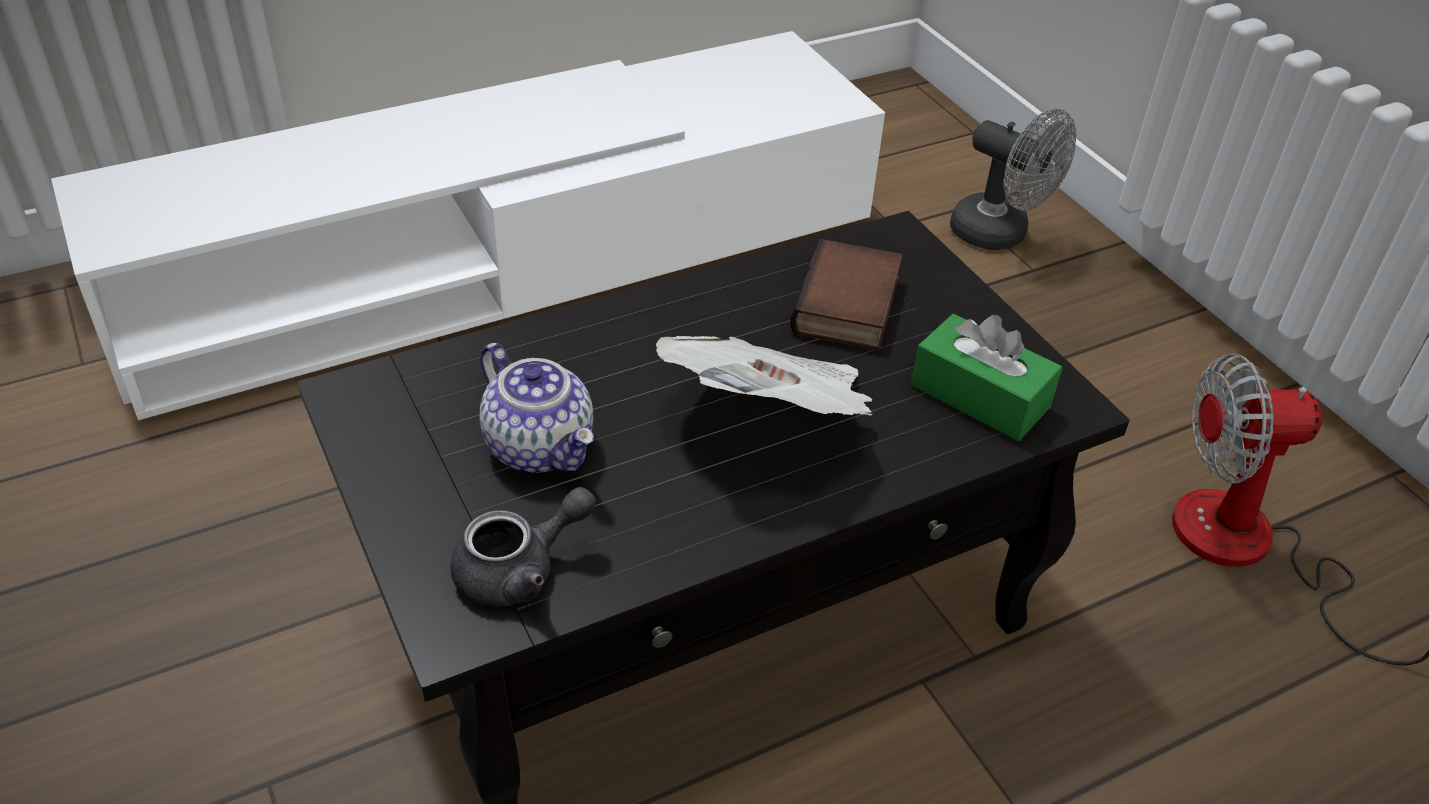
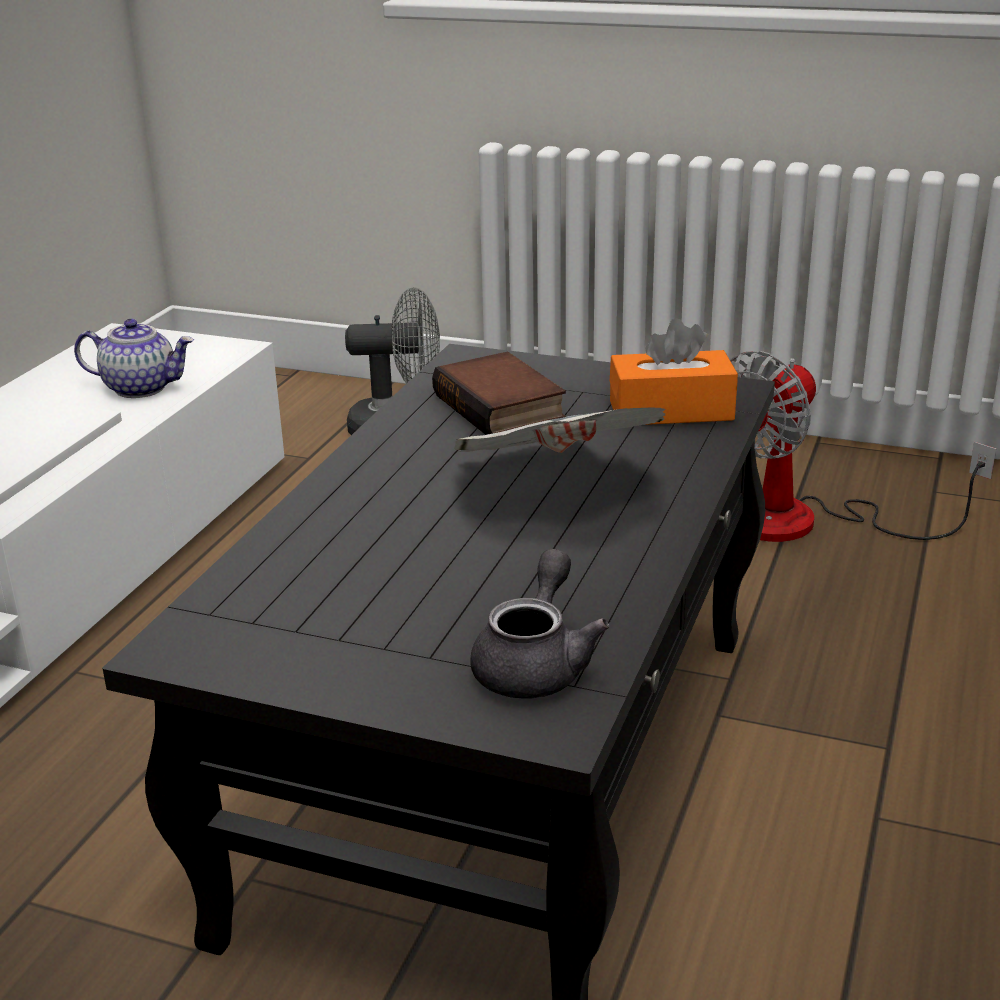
camera: 40 degrees left, 15 degrees down
teapot [479,343,594,473] -> teapot moved to [74,319,194,398]
green tissue box [911,314,1062,441] -> orange tissue box [610,318,738,425]

